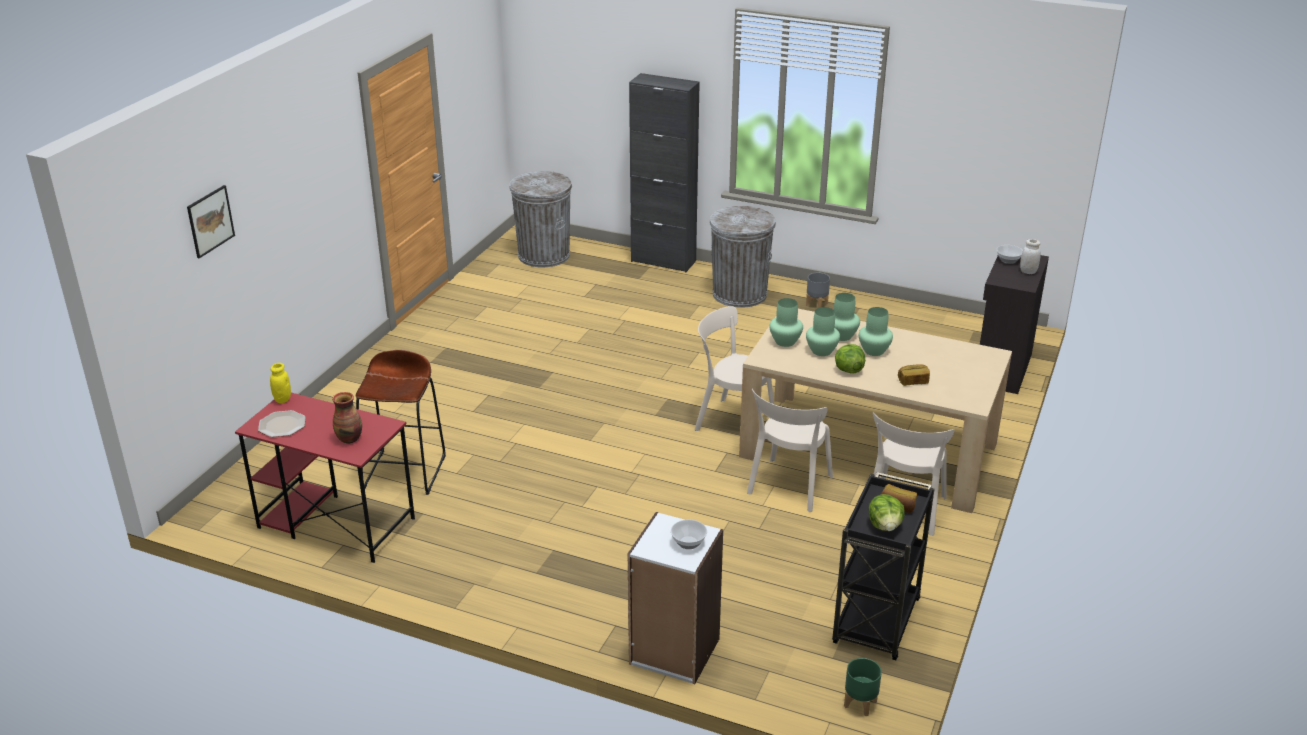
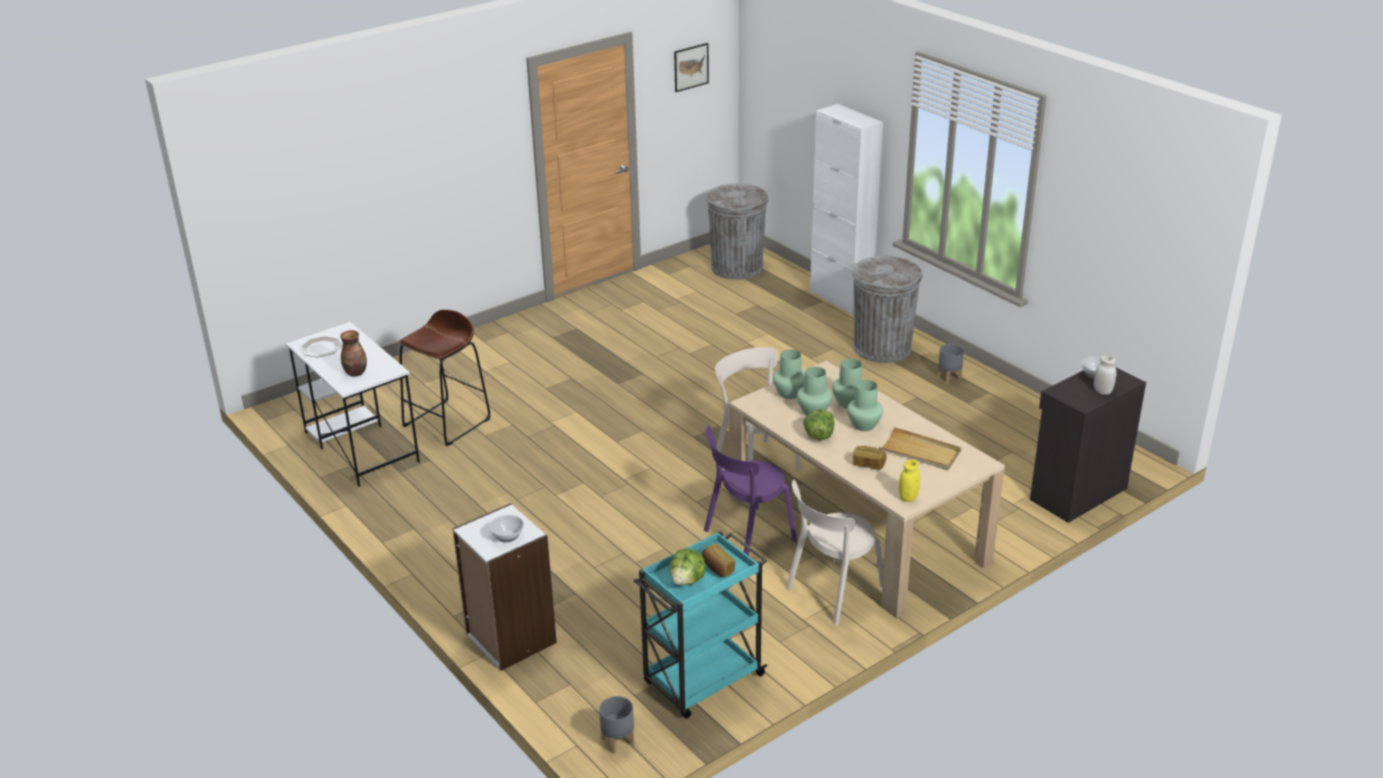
camera: 30 degrees right, 0 degrees up
picture [187,185,235,258] -> picture moved to [674,43,709,92]
red desk [235,393,415,563] -> white desk [286,322,420,487]
yellow jar [270,363,291,403] -> yellow jar moved to [899,459,920,502]
black cabinet [629,73,700,272] -> white cabinet [810,104,883,315]
beige chair [747,389,833,512] -> purple chair [704,426,797,556]
black cart [832,472,934,660] -> turquoise cart [634,531,768,719]
green planter [844,658,882,716] -> grey planter [599,696,635,754]
none -> beige tray [879,427,962,470]

